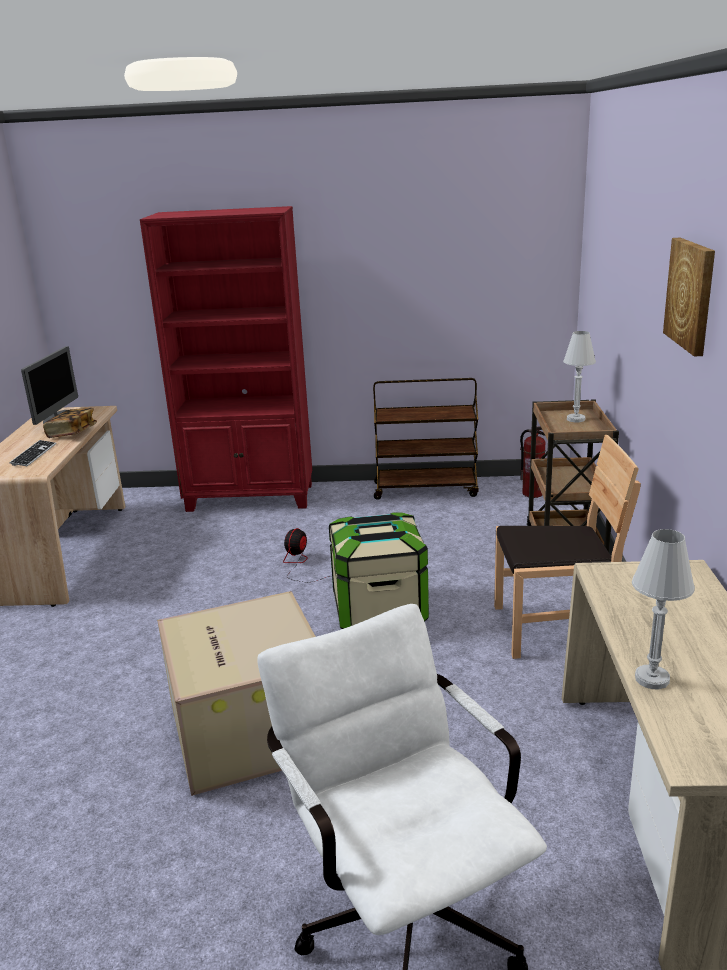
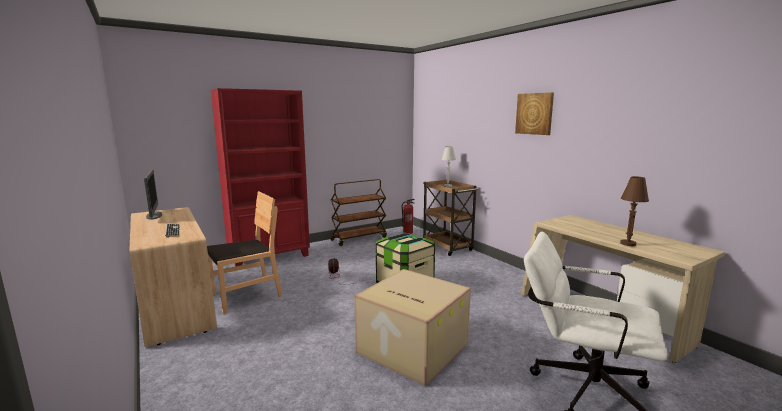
camera: 35 degrees left, 10 degrees down
book [43,408,97,438] -> none
brown chair [494,435,641,659] -> brown chair moved to [207,191,282,314]
white table lamp [632,529,695,690] -> brown table lamp [620,176,649,246]

